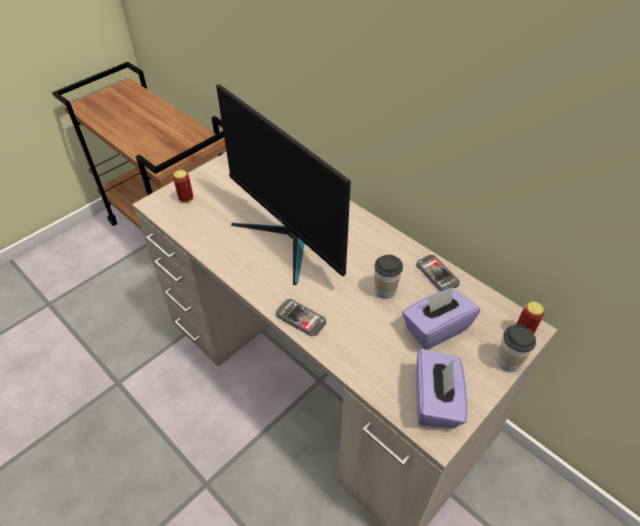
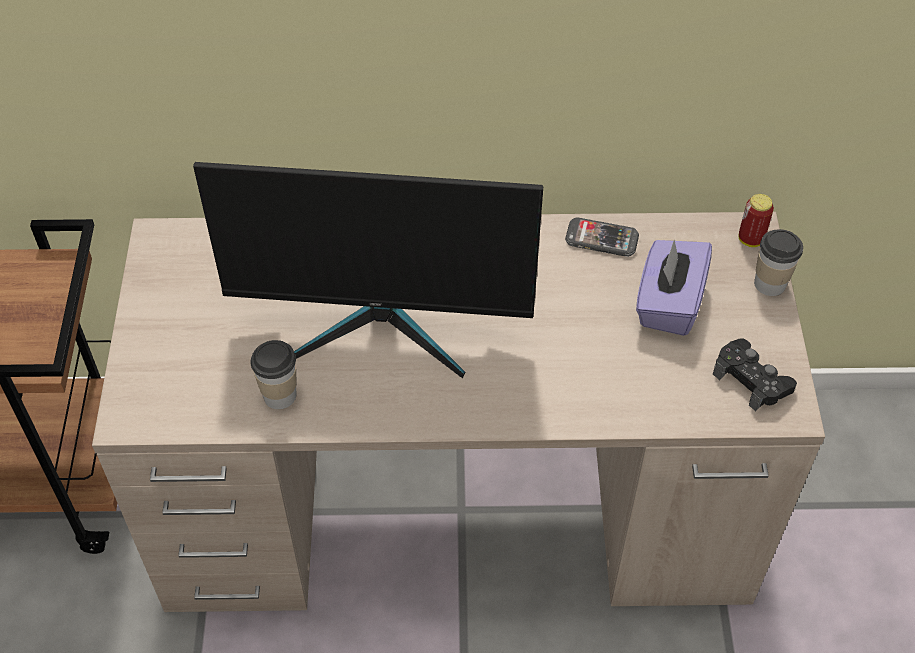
camera: 45 degrees left, 5 degrees up
can [173,170,193,203] -> none
phone [276,299,326,336] -> none
cup [374,255,403,299] -> cup moved to [250,340,297,409]
purple tissue box [416,349,467,428] -> black game controller [713,339,797,411]

